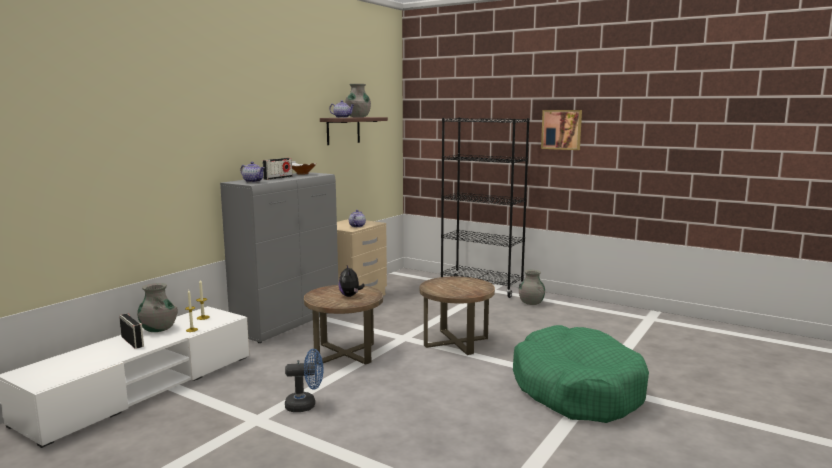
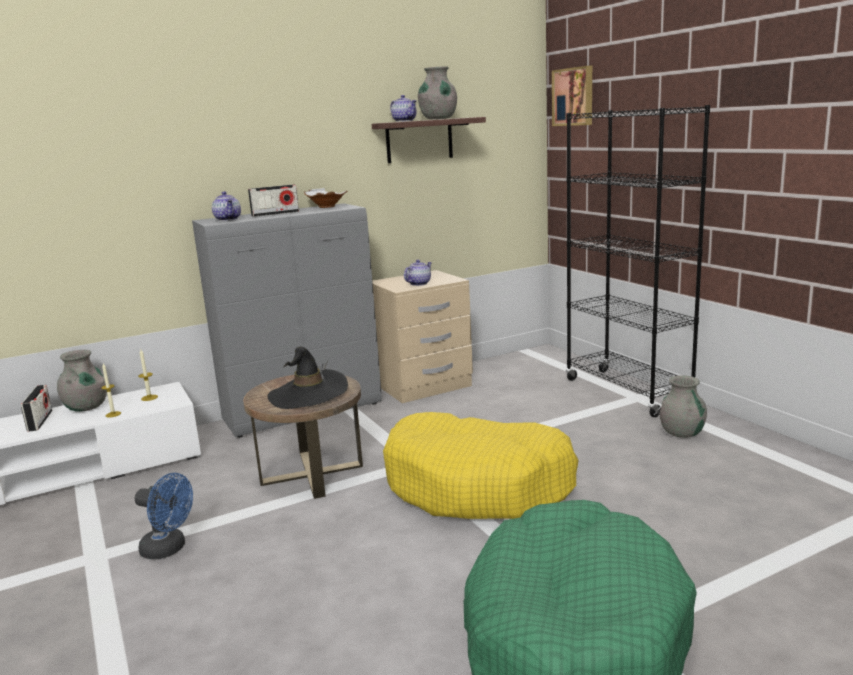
camera: 30 degrees right, 5 degrees up
plush toy [339,265,365,297] -> black hat [267,347,348,409]
brown side table [420,277,495,355] -> yellow dog bed [383,412,579,519]
picture [541,110,582,150] -> picture moved to [552,66,592,126]

